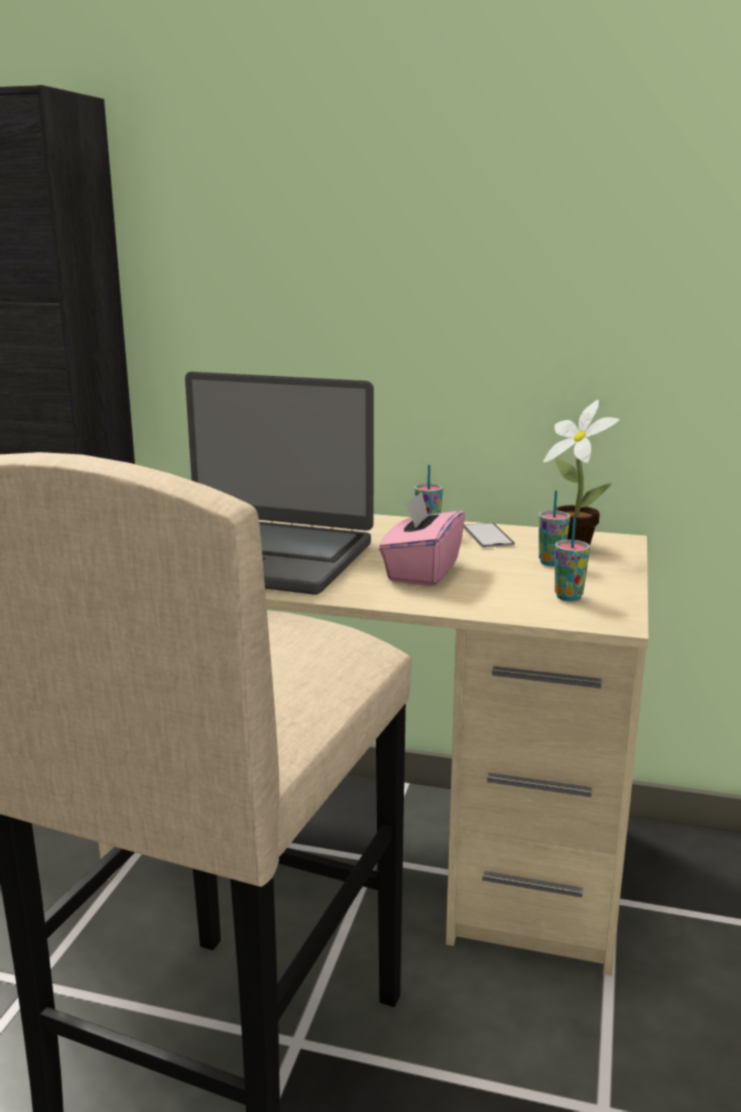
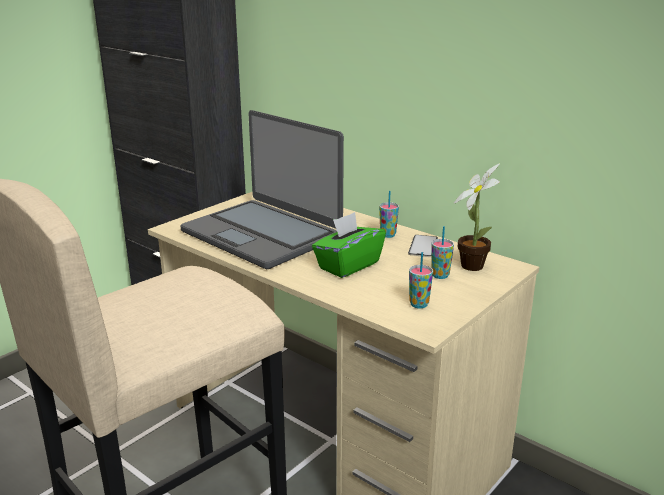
camera: 25 degrees right, 5 degrees up
pink tissue box [379,491,465,586] -> green tissue box [312,212,386,278]

